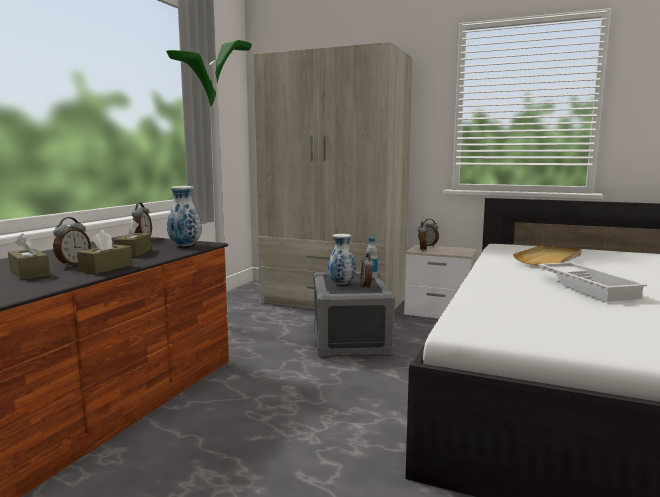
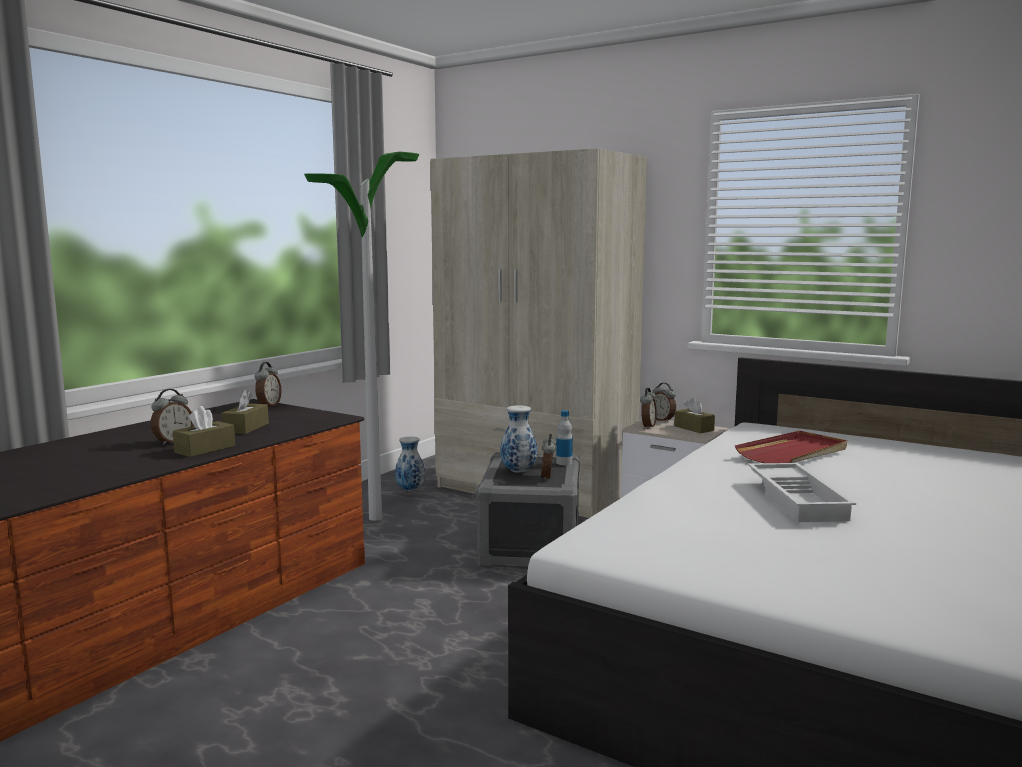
camera: 10 degrees right, 0 degrees up
brown tissue box [8,234,50,280] -> brown tissue box moved to [674,398,715,433]
vase [167,186,202,246] -> vase moved to [395,437,425,491]
beige tray [513,245,582,266] -> red tray [735,431,847,463]

